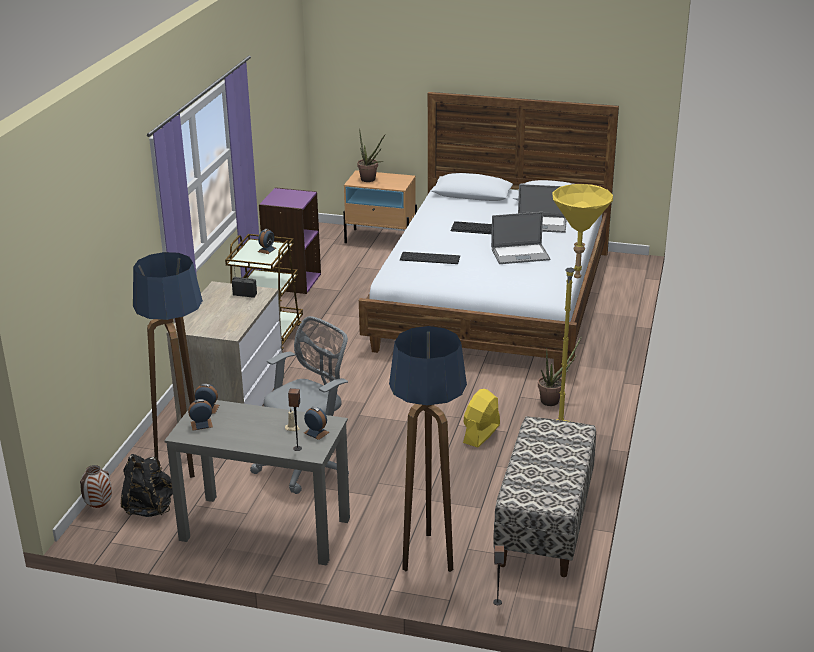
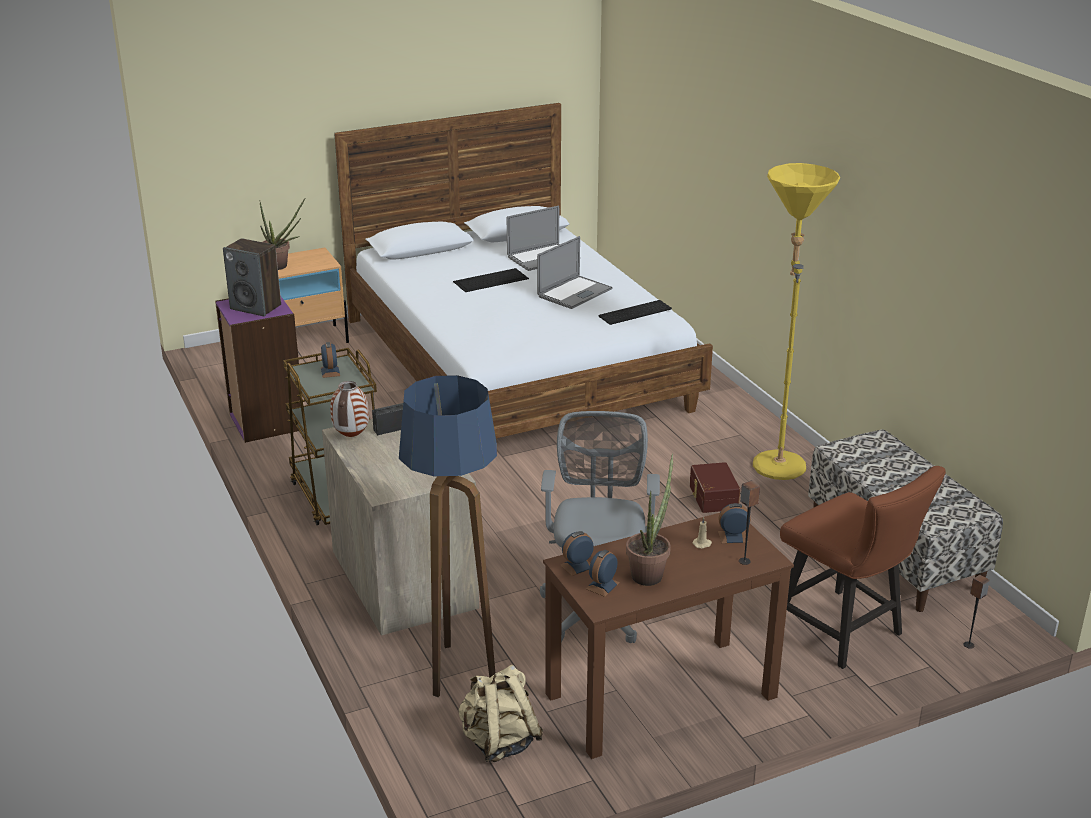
camera: 40 degrees left, 0 degrees up
vase [80,465,112,508] -> vase moved to [330,381,369,437]
black backpack [121,454,173,517] -> beige backpack [458,665,543,762]
grey desk [164,400,350,566] -> brown desk [543,513,794,759]
floor lamp [389,326,467,572] -> brown chair [780,466,946,669]
keyboard [400,252,460,264] -> keyboard moved to [598,300,672,325]
yellow fan [463,389,500,448] -> brown storage box [690,462,740,513]
potted plant [538,336,582,406] -> potted plant moved to [626,454,673,586]
none -> speaker [223,238,281,316]

